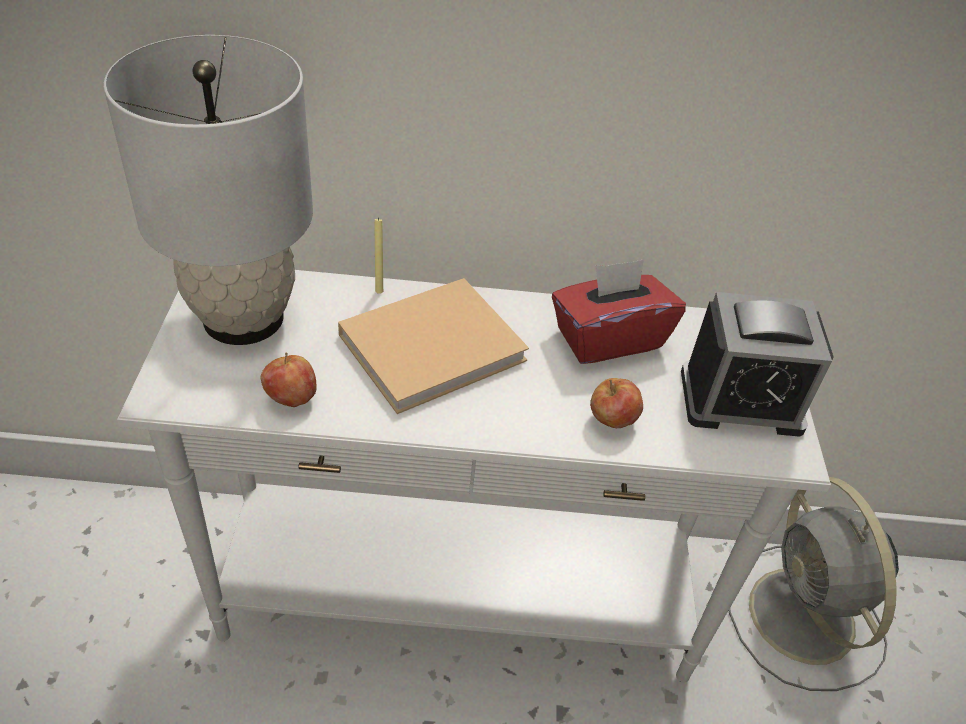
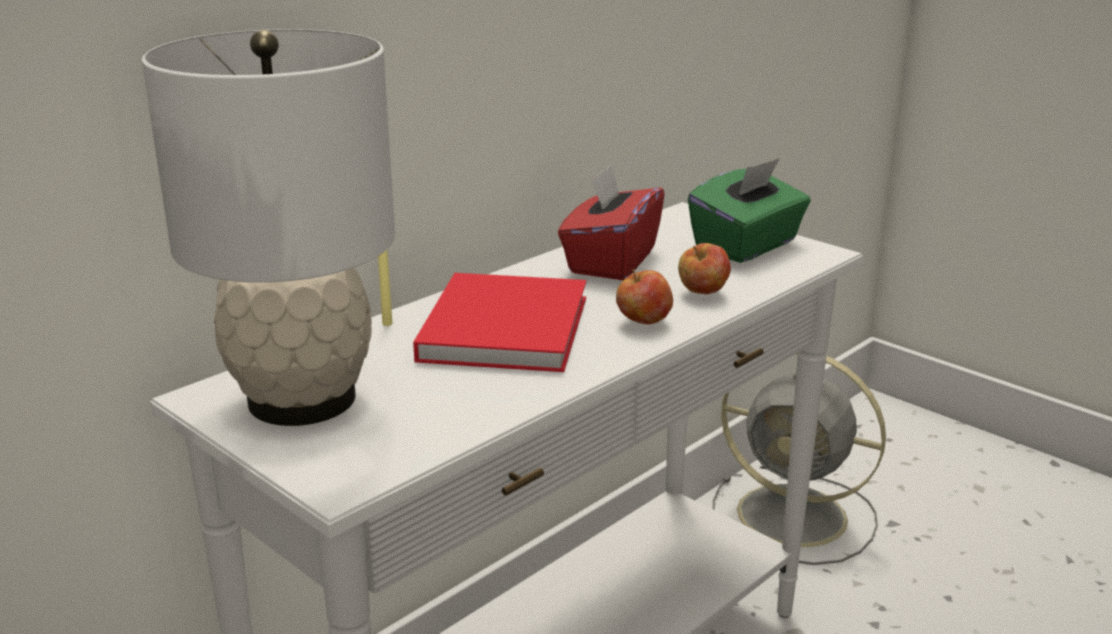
camera: 45 degrees left, 20 degrees down
apple [261,353,317,407] -> apple moved to [616,269,673,324]
beige book [338,278,529,414] -> red book [413,273,586,372]
alarm clock [681,292,834,437] -> green tissue box [688,158,811,263]

